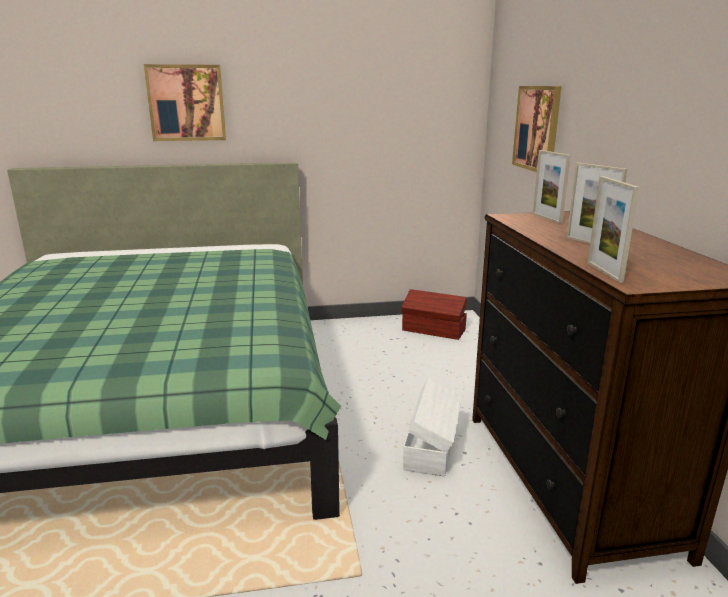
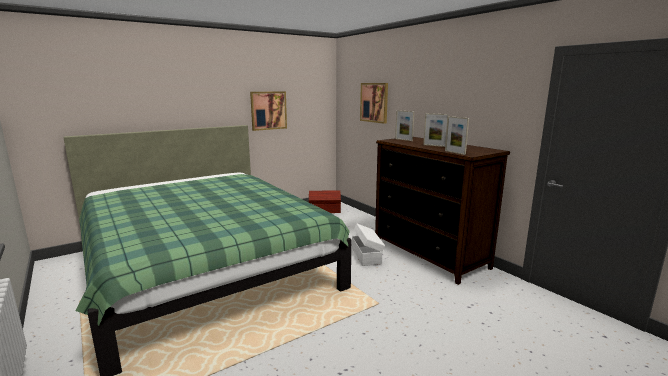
camera: 25 degrees left, 5 degrees down
picture [144,64,226,141] -> picture moved to [250,91,287,131]

